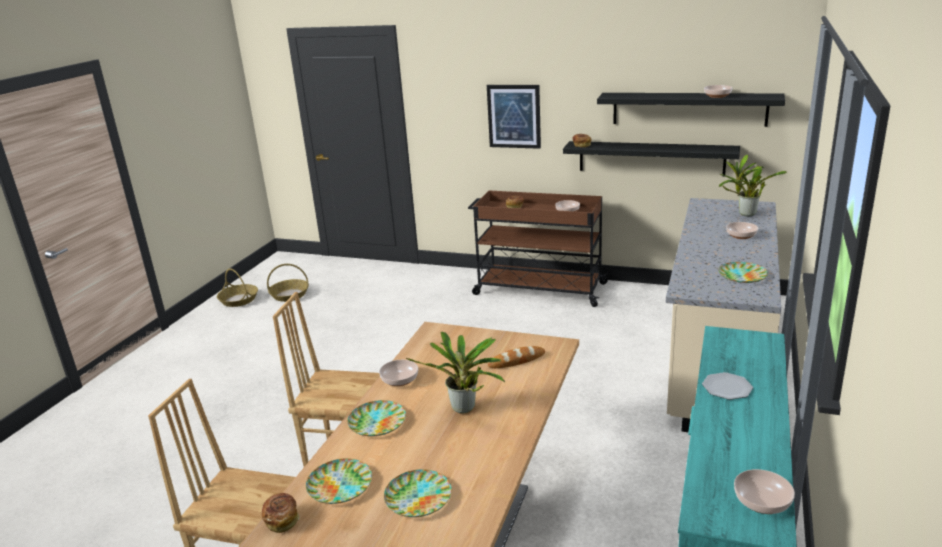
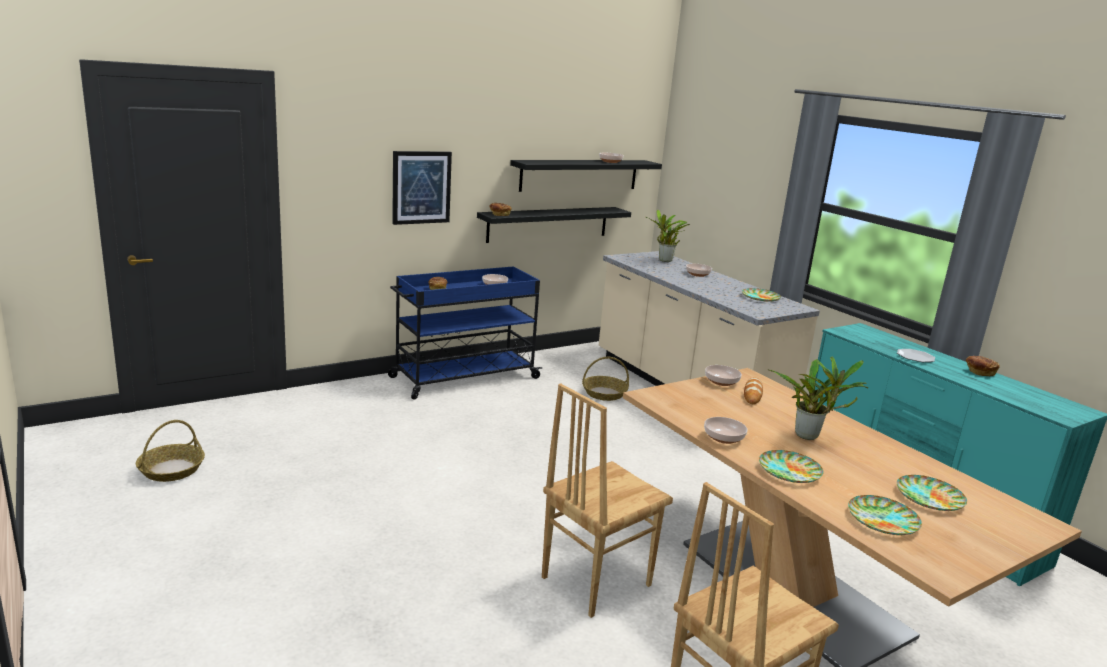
camera: 55 degrees left, 5 degrees down
basket [217,268,258,307] -> basket moved to [582,357,629,401]
bread [262,493,299,533] -> bread moved to [966,356,999,376]
brown cart [468,190,609,307] -> blue cart [388,266,542,400]
bowl [734,469,795,514] -> bowl moved to [705,365,742,386]

